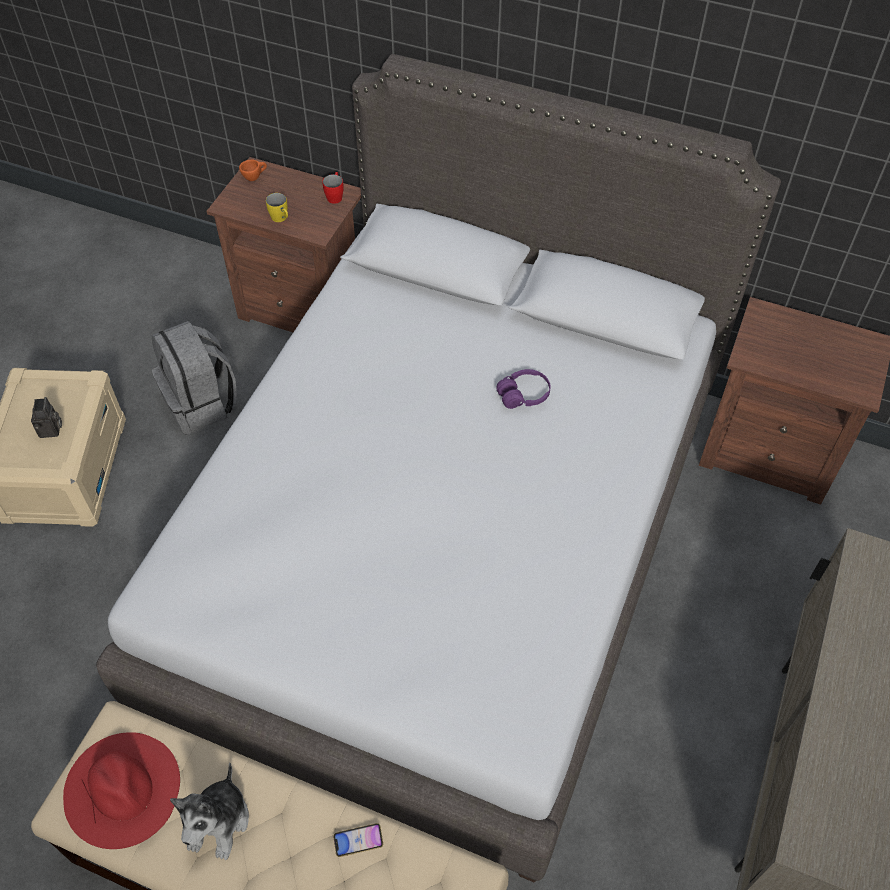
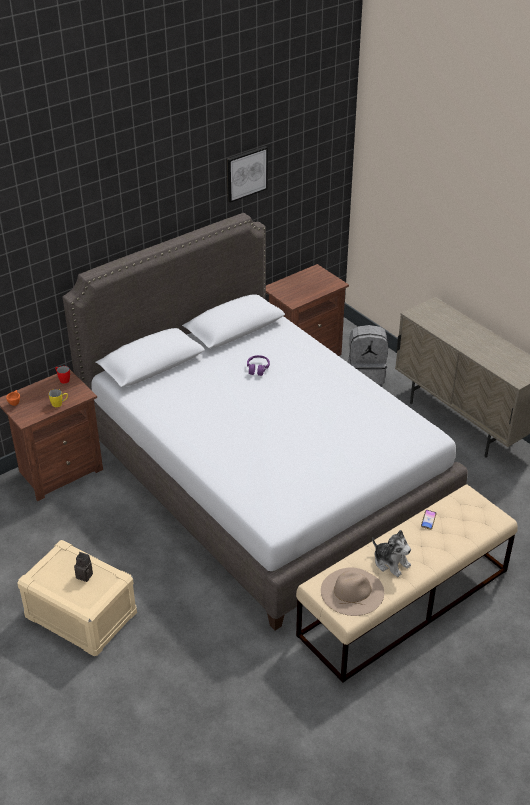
camera: 60 degrees left, 15 degrees down
red hat [63,732,180,849] -> beige hat [321,567,384,616]
grey backpack [152,321,237,434] -> grey backpack moved to [348,325,388,384]
none -> picture [227,146,268,203]

